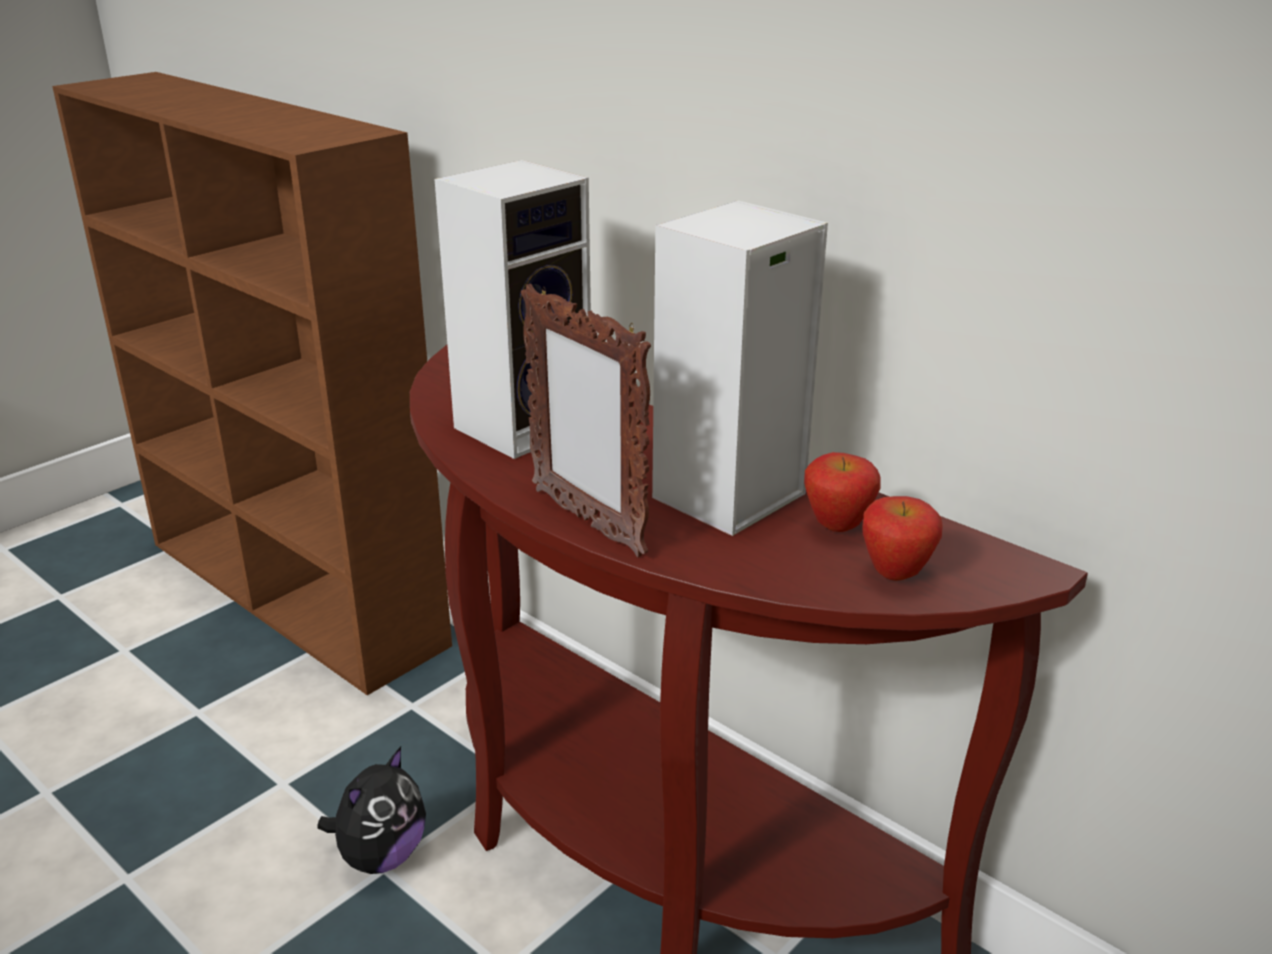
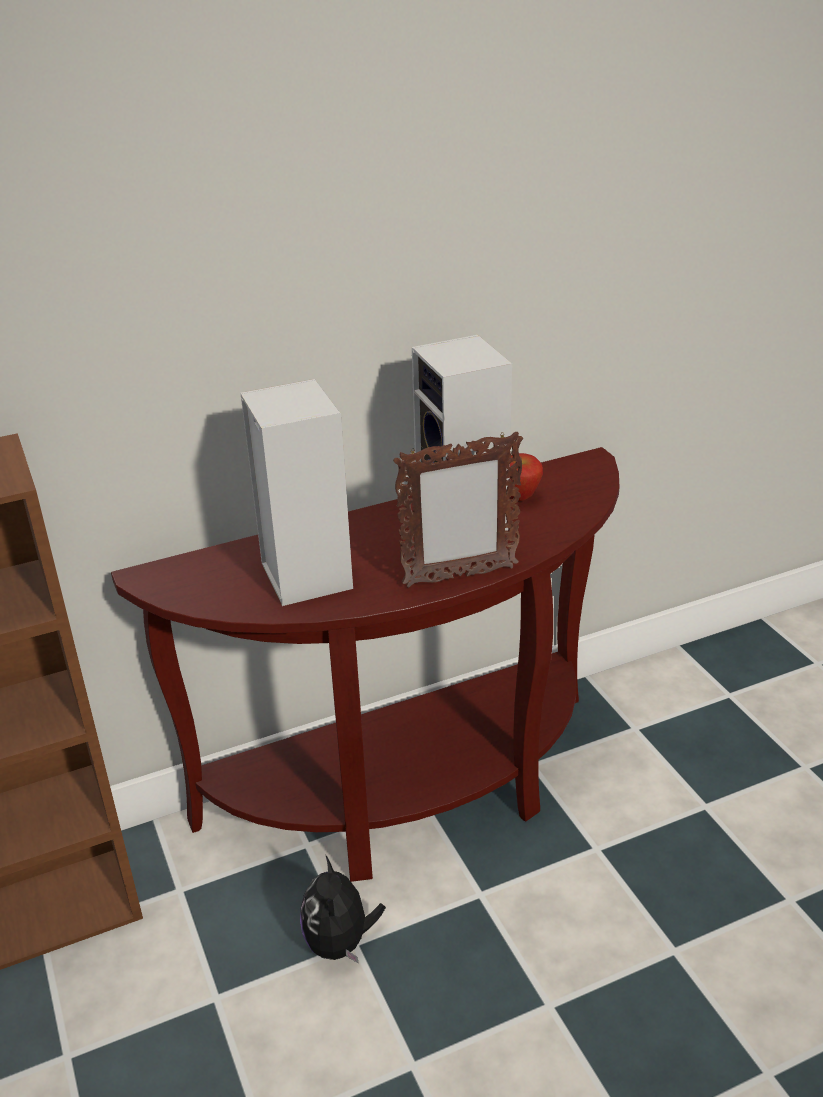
camera: 65 degrees left, 5 degrees up
plush toy [317,746,426,874] -> plush toy turned 150 degrees counterclockwise [300,856,386,964]
apple [863,496,943,581] -> none

